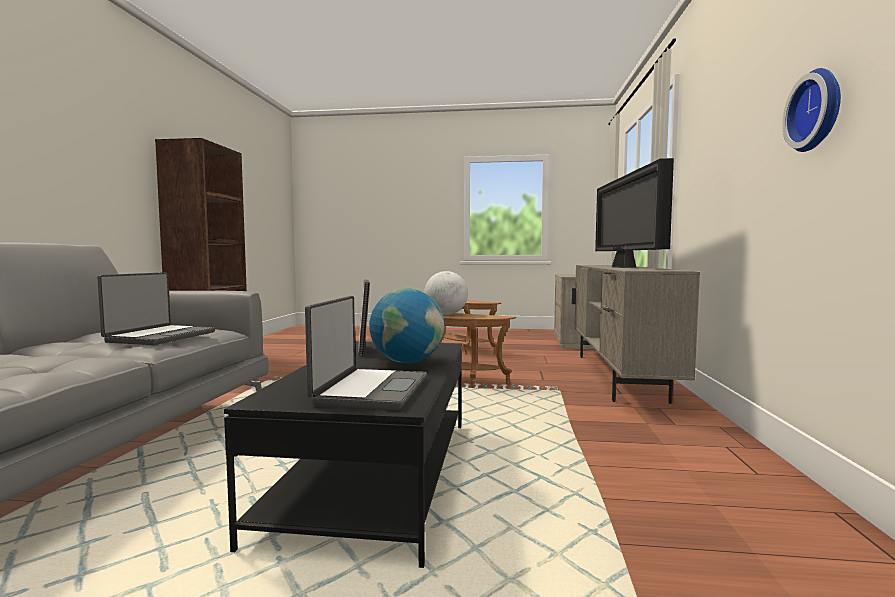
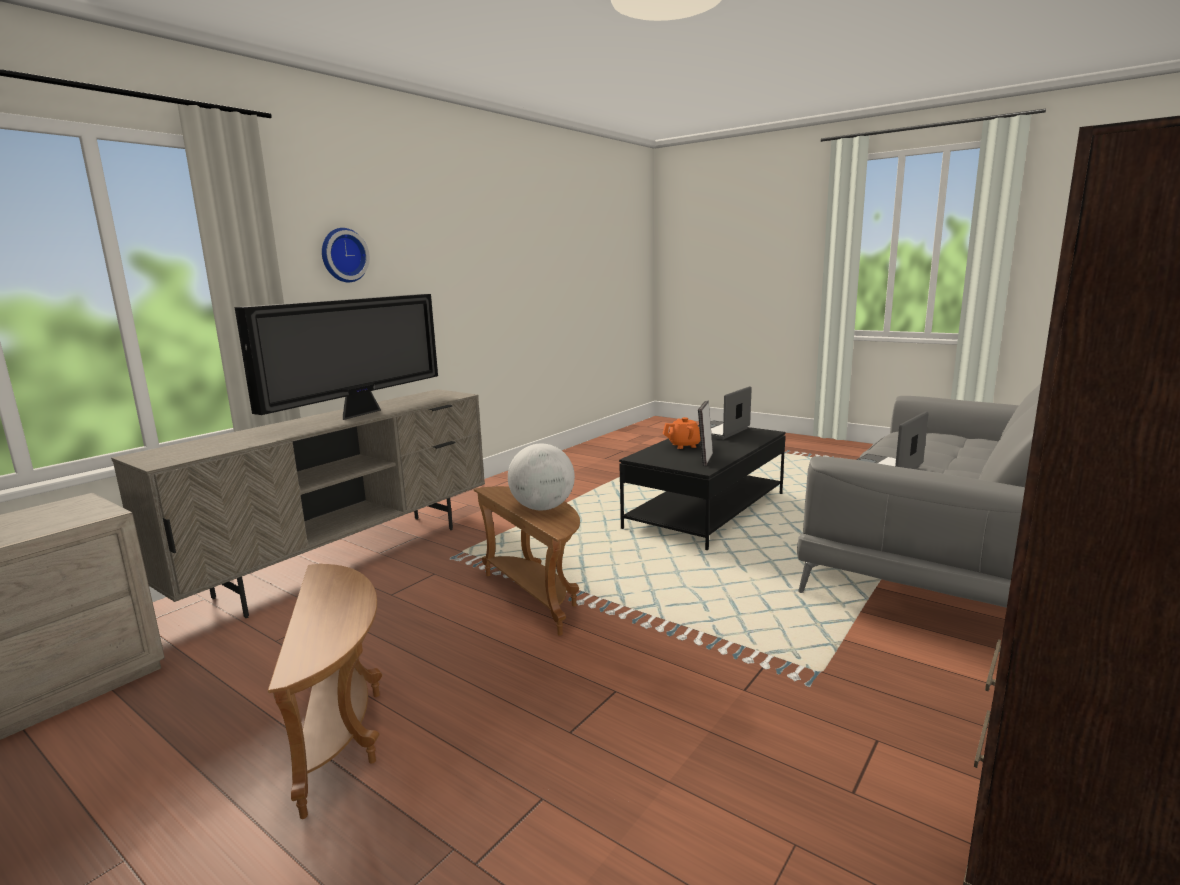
camera: 150 degrees left, 10 degrees up
globe [369,289,444,363] -> orange teapot [663,417,700,449]
wall clock [782,68,841,152] -> wall clock moved to [322,228,370,282]

